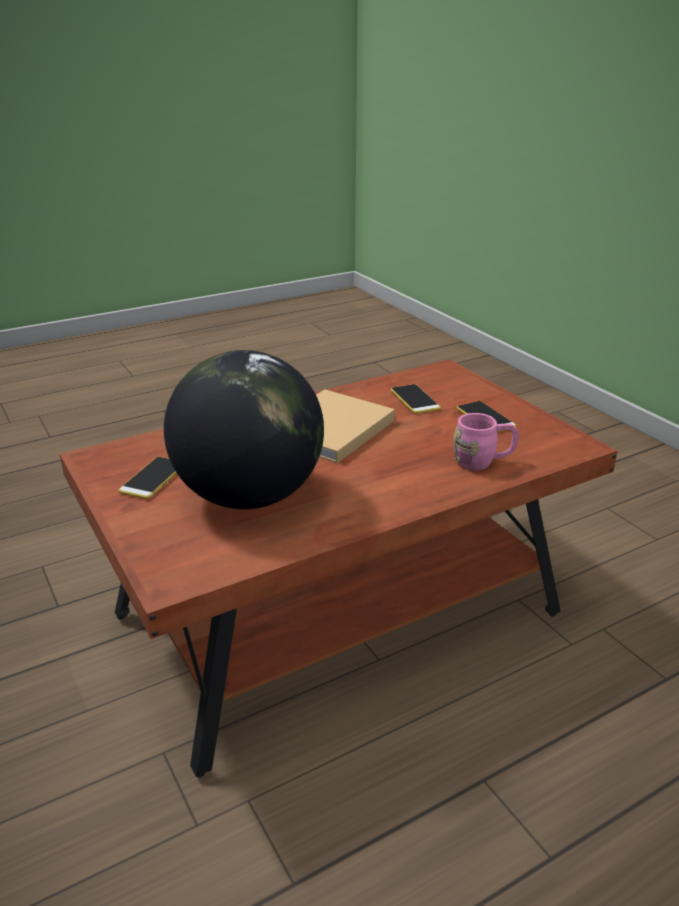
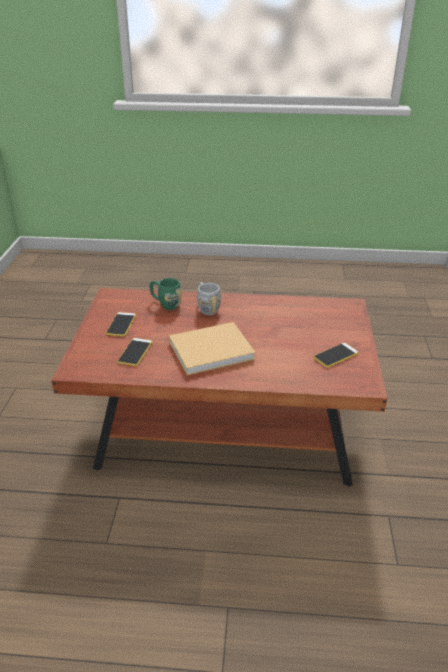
camera: 145 degrees left, 5 degrees up
globe [164,350,324,509] -> none
pink mug [453,413,519,470] -> green mug [150,278,182,310]
none -> grey mug [197,282,221,315]

